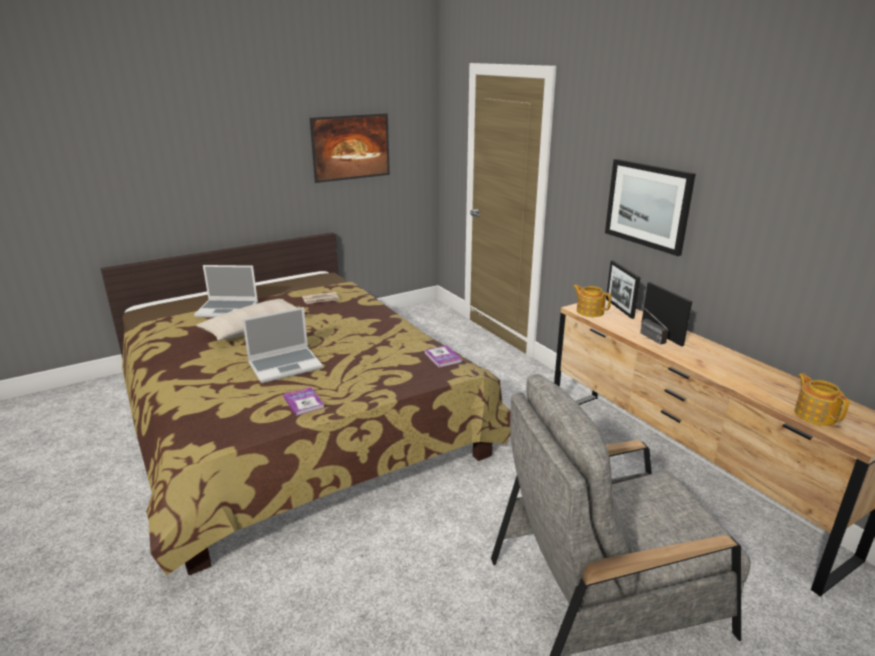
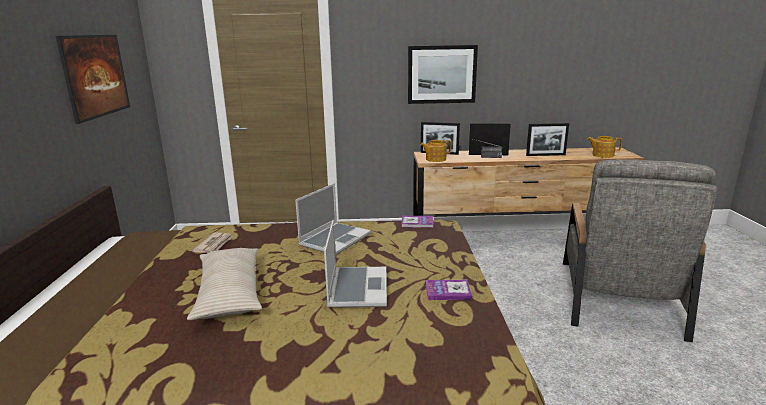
camera: 60 degrees left, 5 degrees down
laptop [194,265,258,318] -> laptop moved to [295,183,371,255]
none -> picture frame [526,123,569,156]

